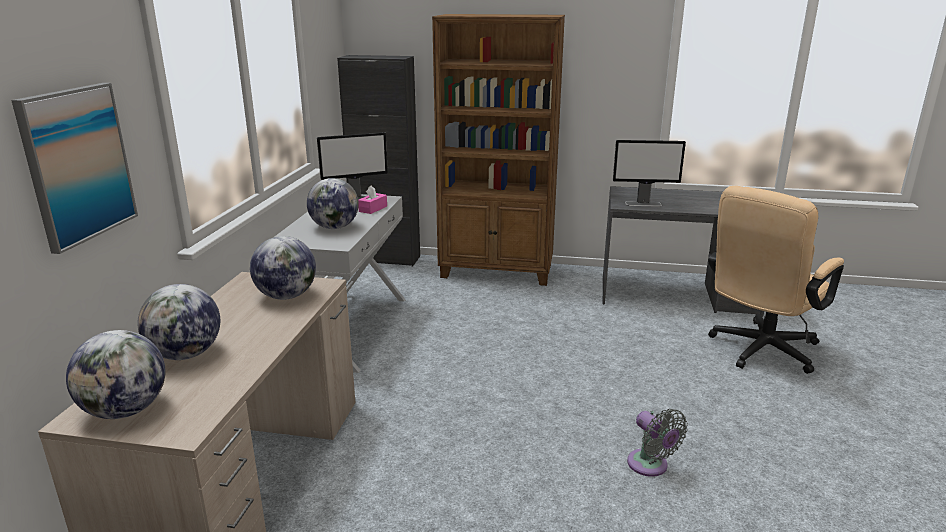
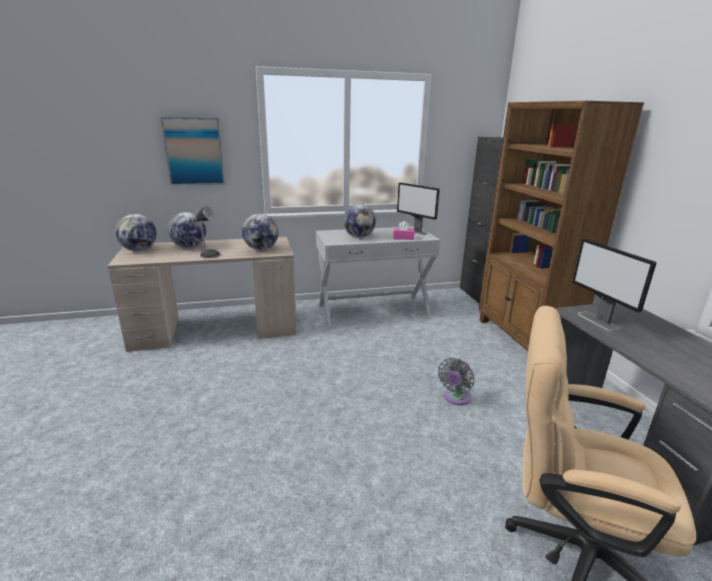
camera: 65 degrees right, 0 degrees up
grey fan [627,409,688,477] -> grey fan moved to [438,358,475,405]
none -> table lamp [193,206,220,259]

